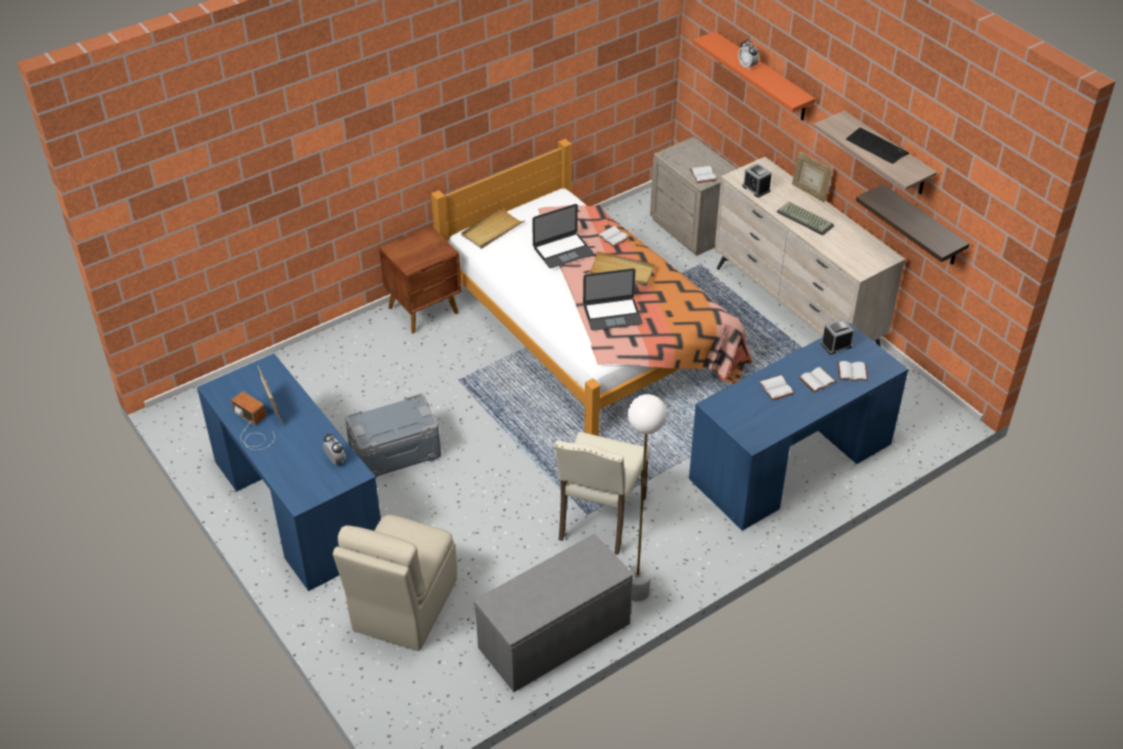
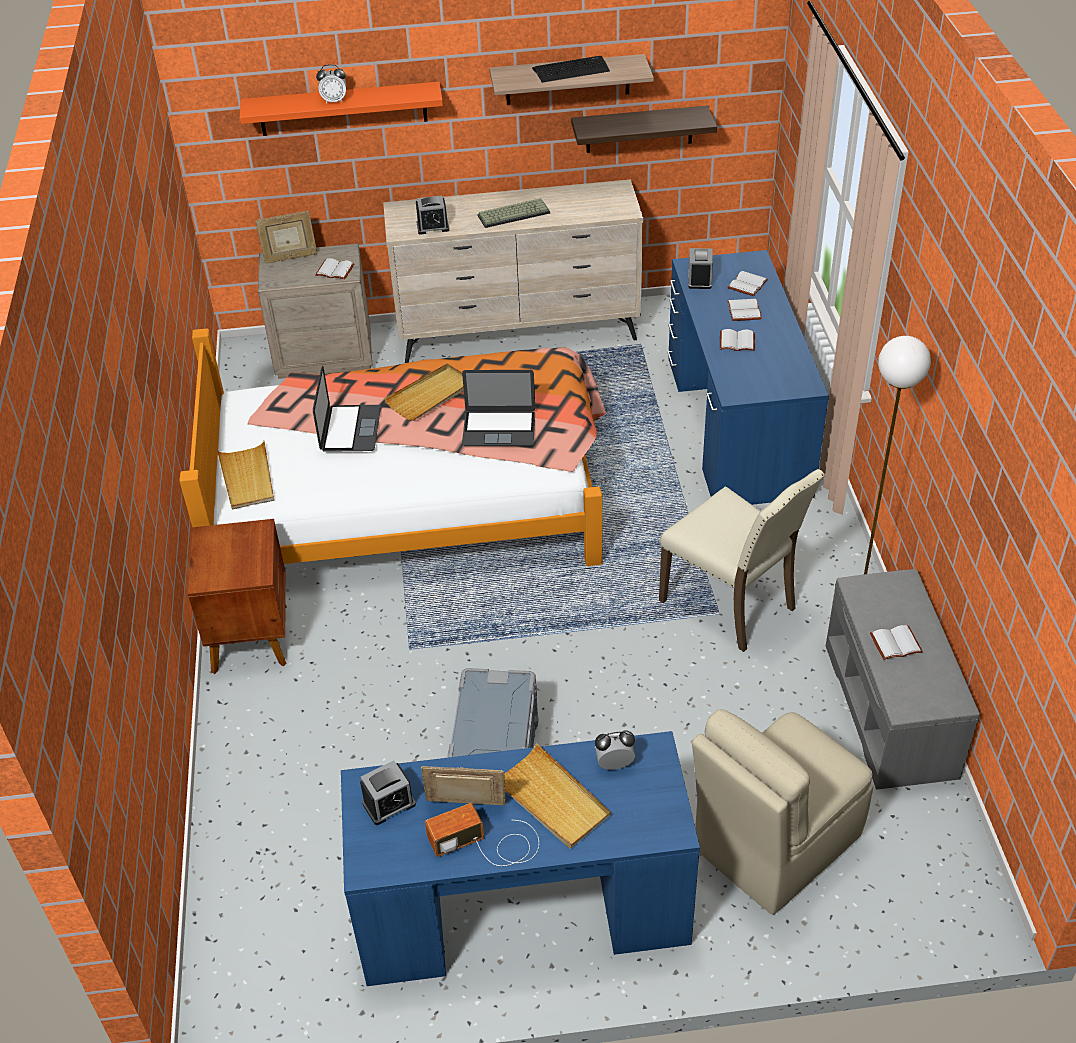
camera: 60 degrees left, 0 degrees up
beige chair [333,515,457,651] -> beige chair turned 90 degrees clockwise [692,709,873,915]
laptop [583,268,643,331] -> laptop turned 75 degrees clockwise [462,370,535,446]
white book [597,226,629,247] -> white book moved to [870,625,923,660]
picture frame [792,151,832,202] -> picture frame moved to [255,211,317,264]
none -> alarm clock [360,761,416,825]
none -> beige tray [504,743,611,849]

